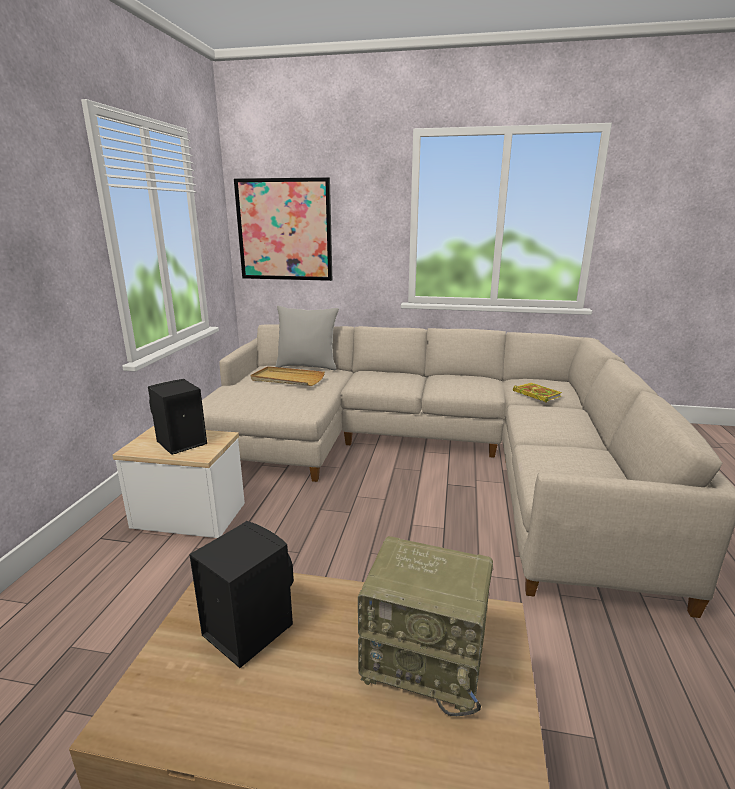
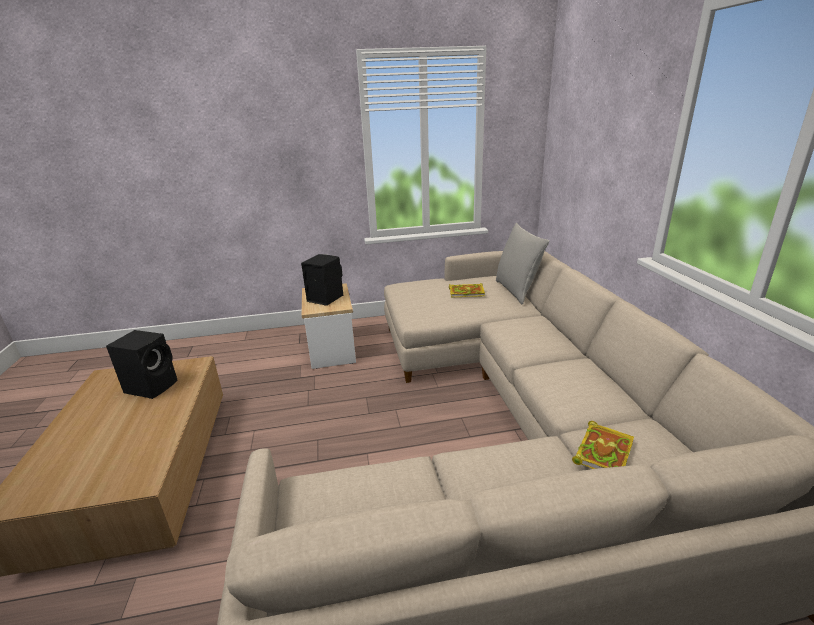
camera: 70 degrees right, 5 degrees up
picture [234,177,332,281] -> none
beige tray [251,366,325,386] -> book [449,283,485,297]
radio [358,536,493,716] -> none

